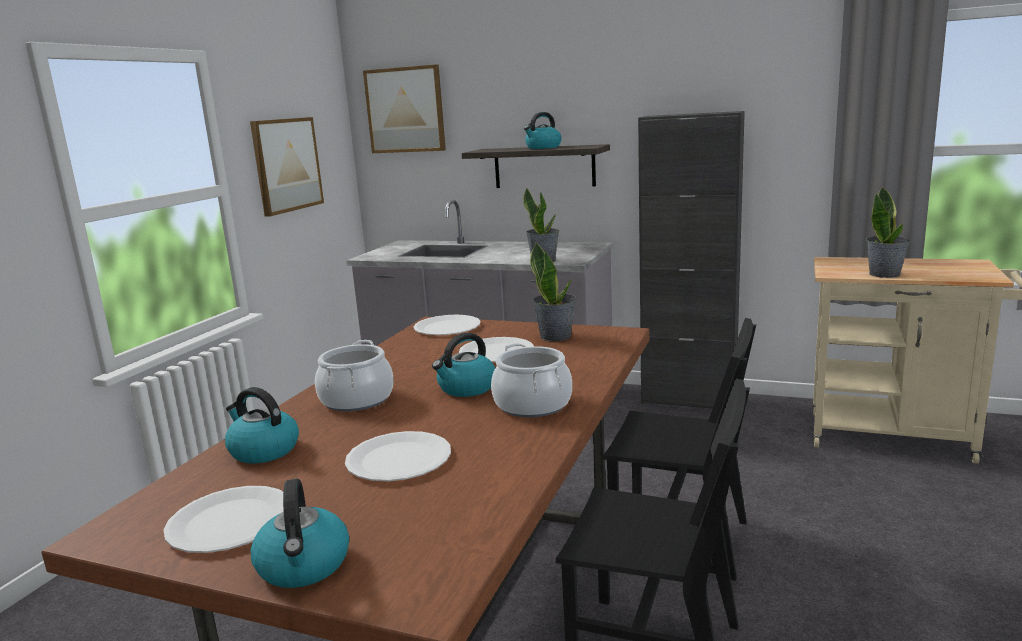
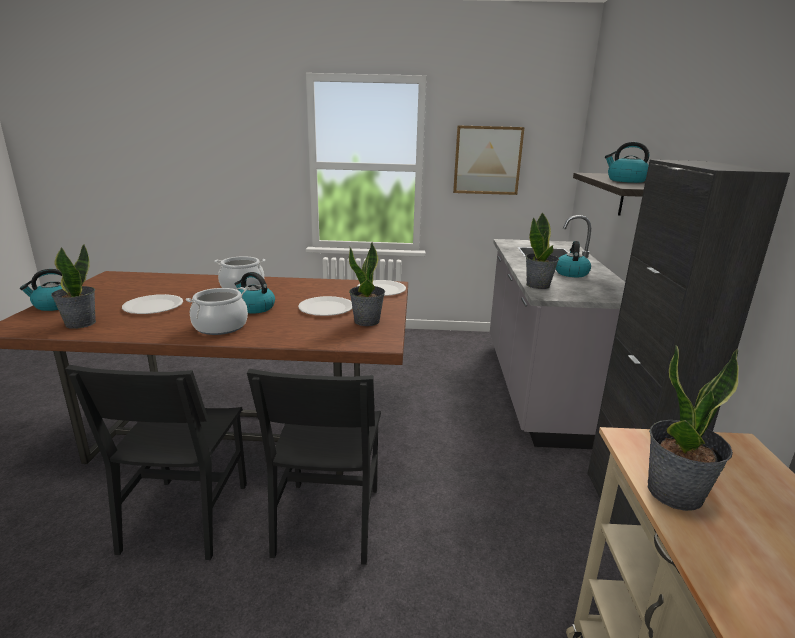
camera: 70 degrees right, 5 degrees up
white plate [164,486,284,553] -> none
kettle [225,387,299,463] -> kettle moved to [556,241,591,277]
picture [363,65,446,153] -> none
none -> potted plant [51,243,96,329]

